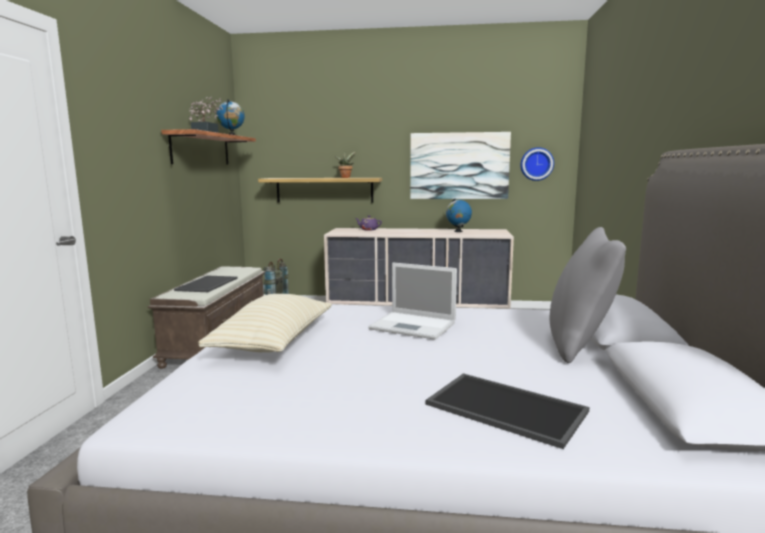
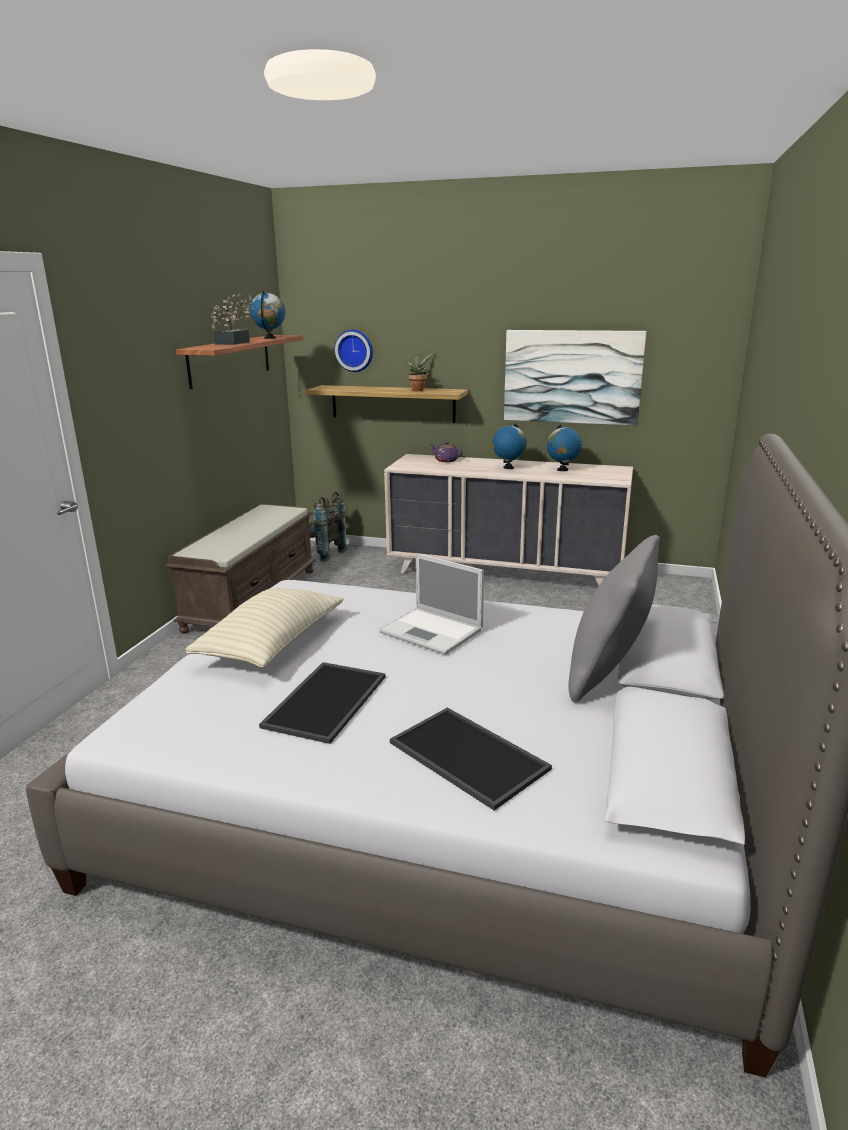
camera: 10 degrees right, 10 degrees up
tray [174,276,238,292] -> tray moved to [259,662,385,744]
wall clock [520,147,554,181] -> wall clock moved to [335,329,373,372]
none -> globe [492,423,527,469]

